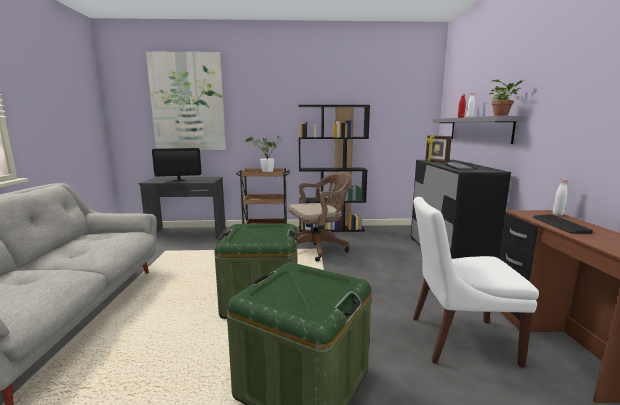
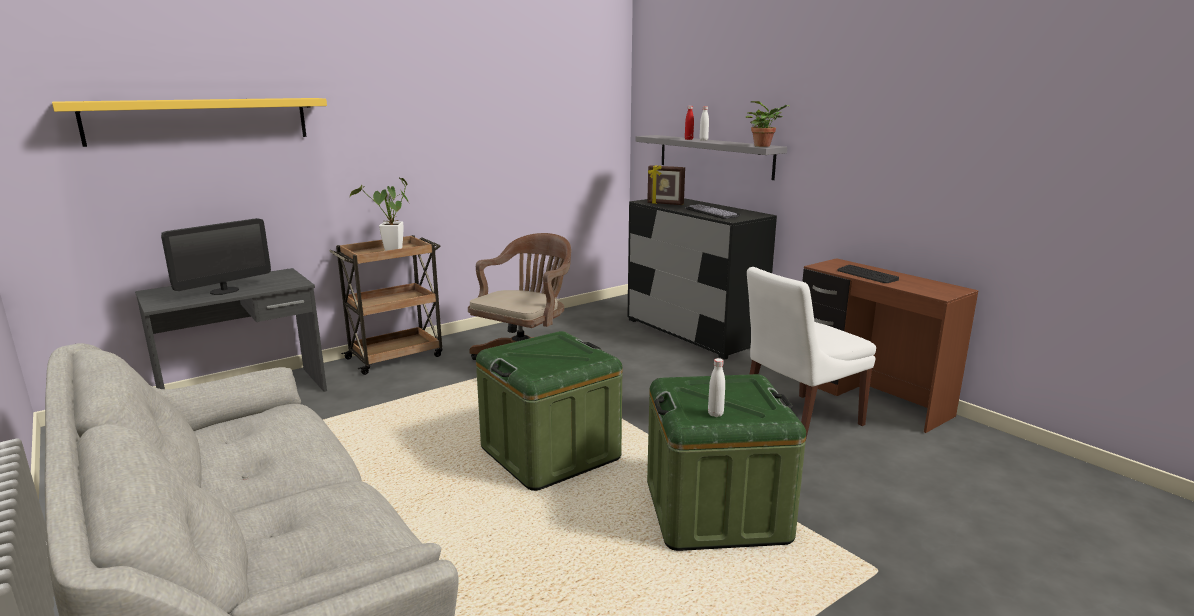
camera: 35 degrees left, 5 degrees up
picture [146,51,226,150] -> yellow shelf [52,98,327,147]
black bookcase [298,105,370,232] -> none
white bottle [553,179,568,216] -> white bottle moved to [708,358,725,417]

